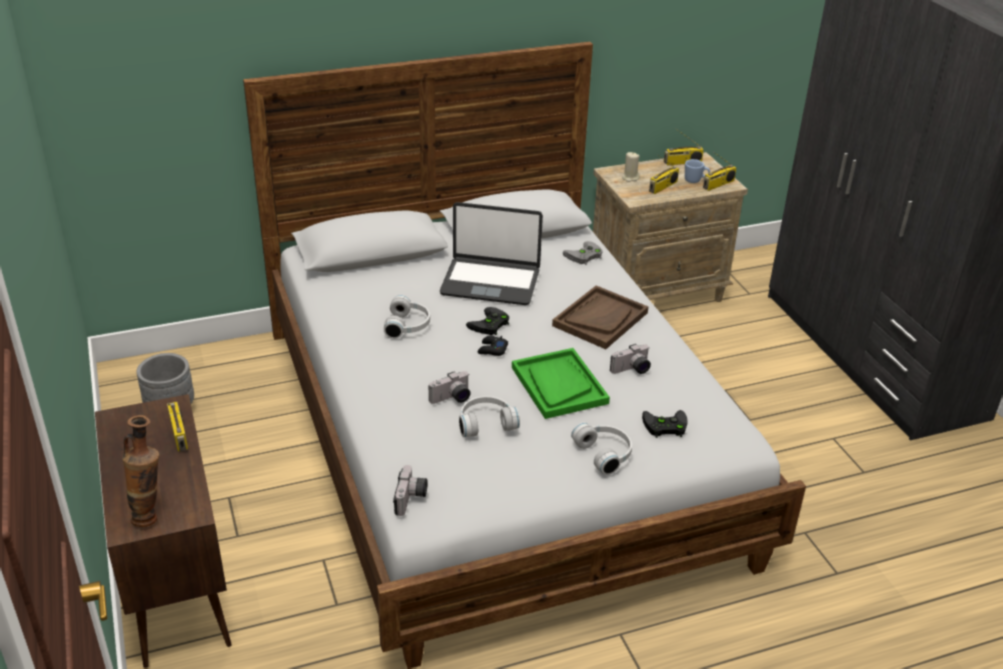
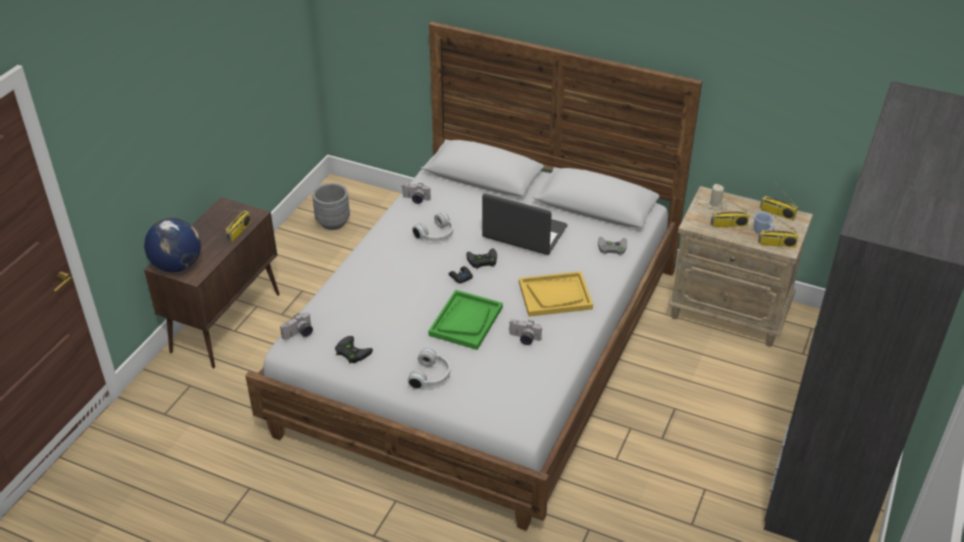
camera: 45 degrees right, 5 degrees up
vase [122,415,159,527] -> globe [144,218,201,272]
camera [428,371,470,404] -> camera moved to [402,183,431,204]
laptop [440,202,543,305] -> laptop turned 150 degrees clockwise [482,194,567,255]
white headphones [459,396,520,437] -> none
brown tray [552,286,648,349] -> yellow tray [519,271,593,317]
black game controller [642,410,688,438] -> black game controller moved to [335,336,373,364]

